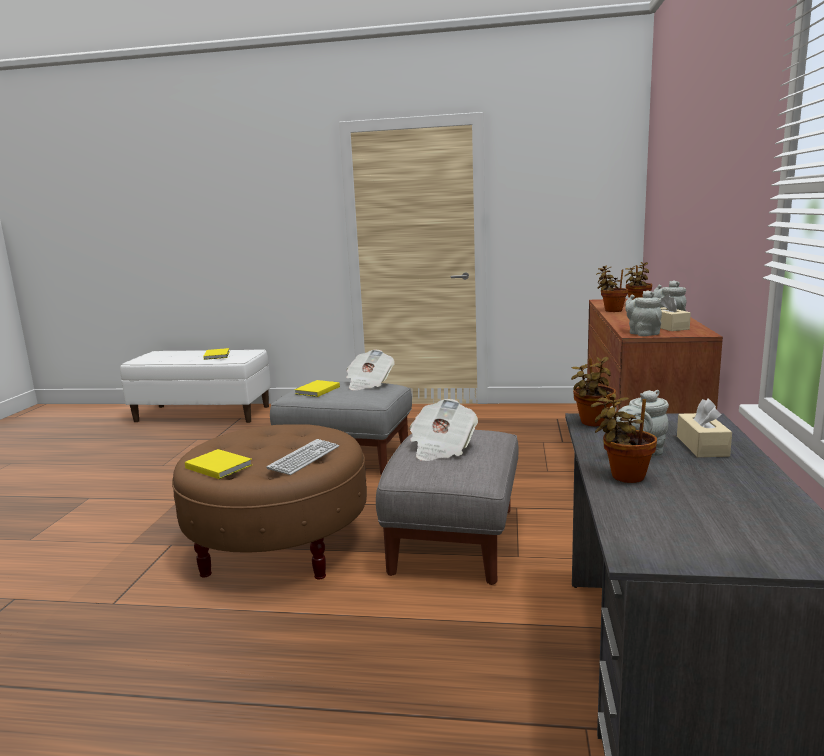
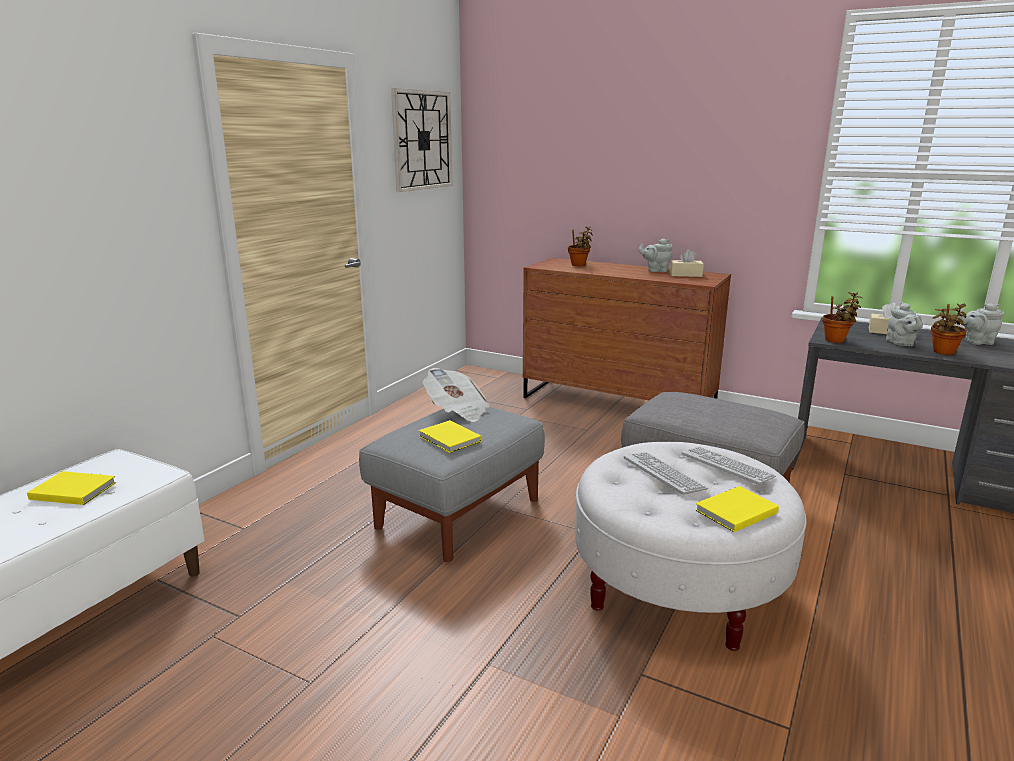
camera: 70 degrees left, 5 degrees up
brown ottoman [172,424,367,580] -> white ottoman [575,442,806,651]
newspaper [410,399,478,461] -> none
potted plant [596,266,628,312] -> none
grey teapot [625,290,662,336] -> grey teapot moved to [958,303,1004,345]
none -> wall clock [391,88,453,192]
none -> keyboard [624,452,708,495]

